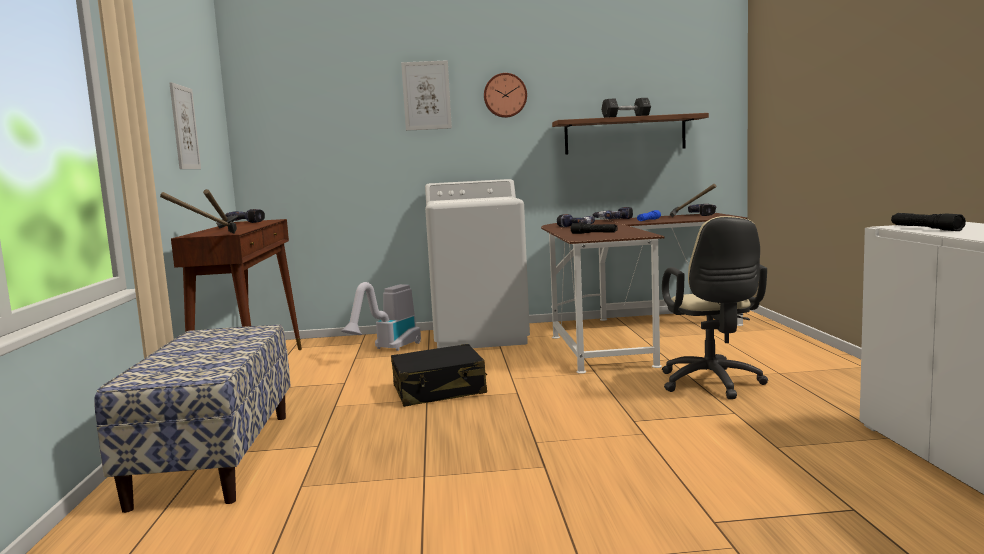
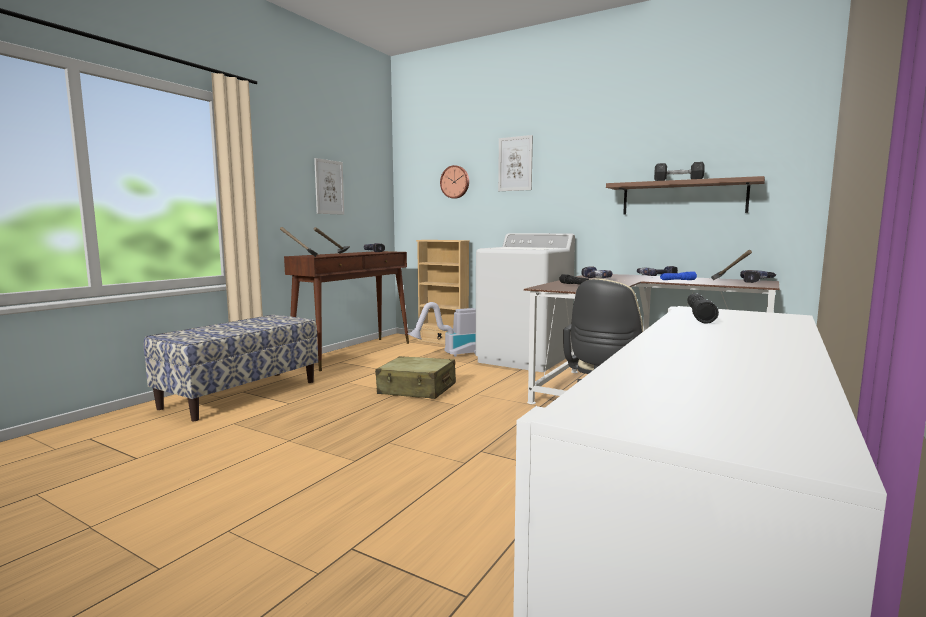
camera: 35 degrees right, 0 degrees up
black suitcase [391,344,487,407] -> beige suitcase [375,356,456,399]
wall clock [484,73,527,118] -> wall clock moved to [440,165,469,199]
none -> beige bookcase [416,240,470,345]

